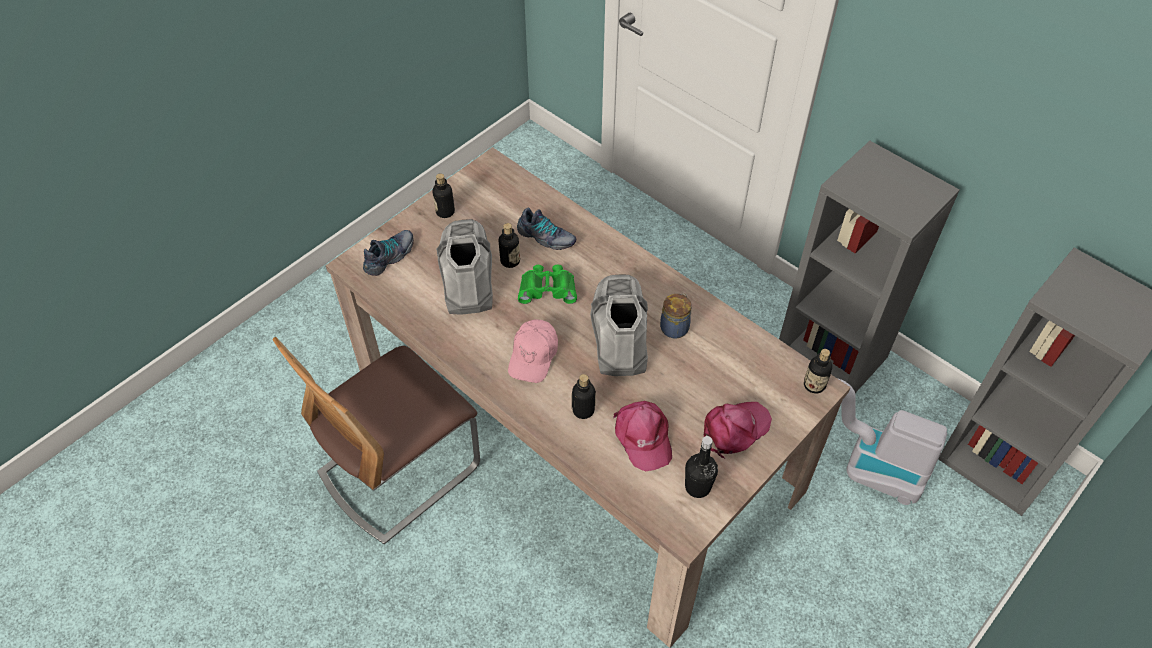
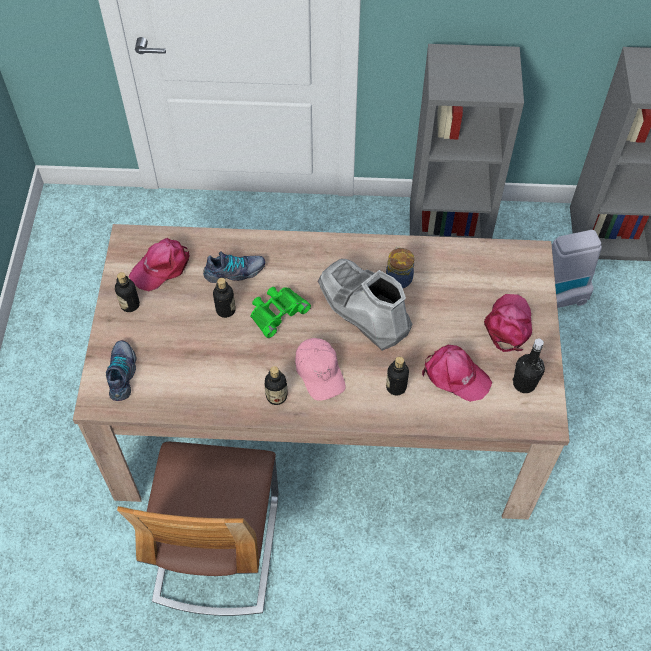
camera: 40 degrees left, 5 degrees up
grey boot [436,219,493,315] -> none
bottle [804,349,832,394] -> bottle moved to [264,366,288,405]
none -> pink cap [129,238,190,291]

